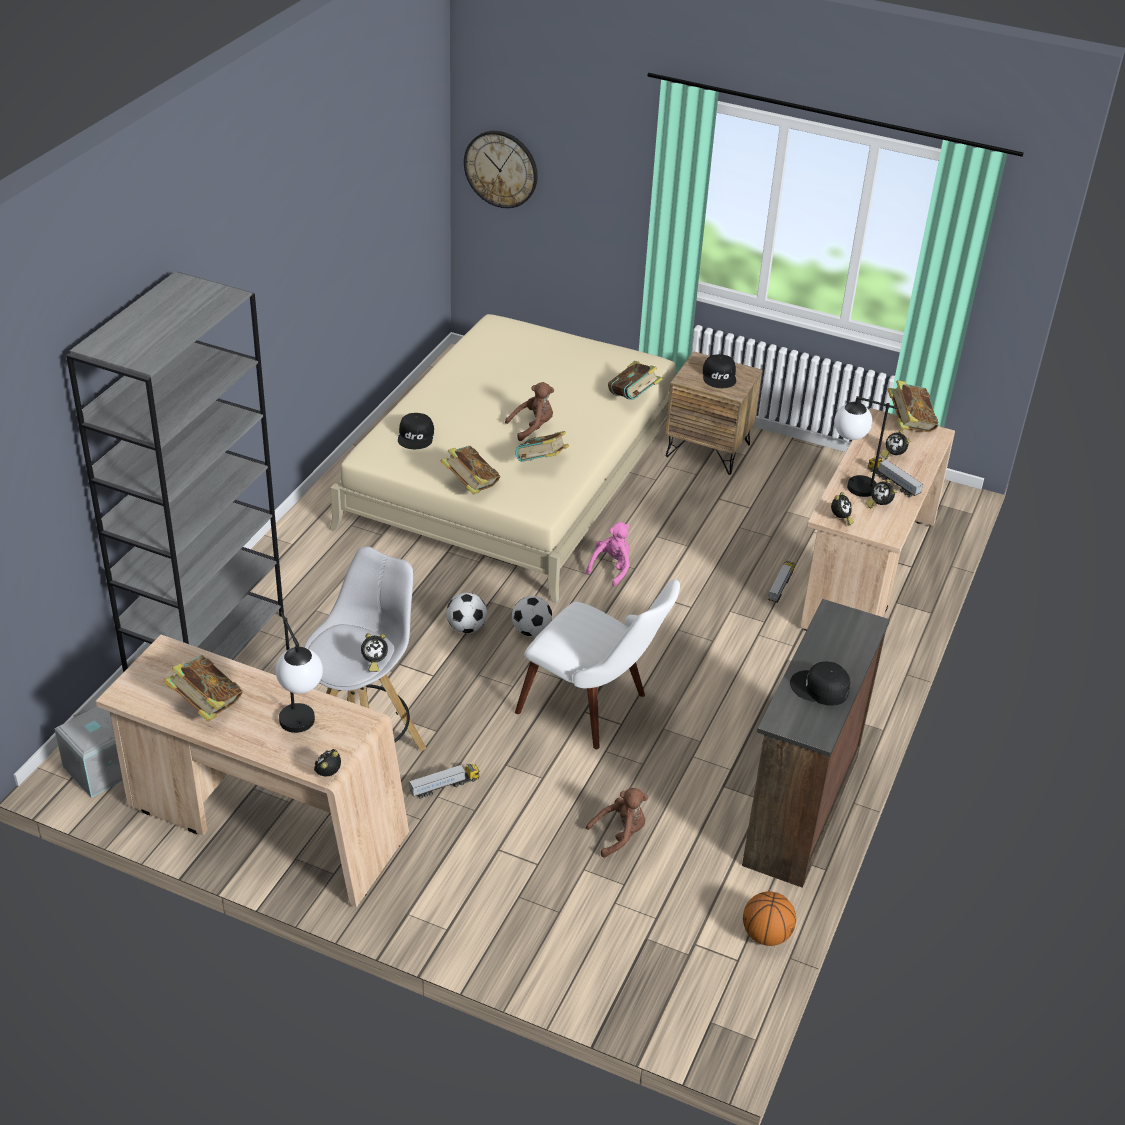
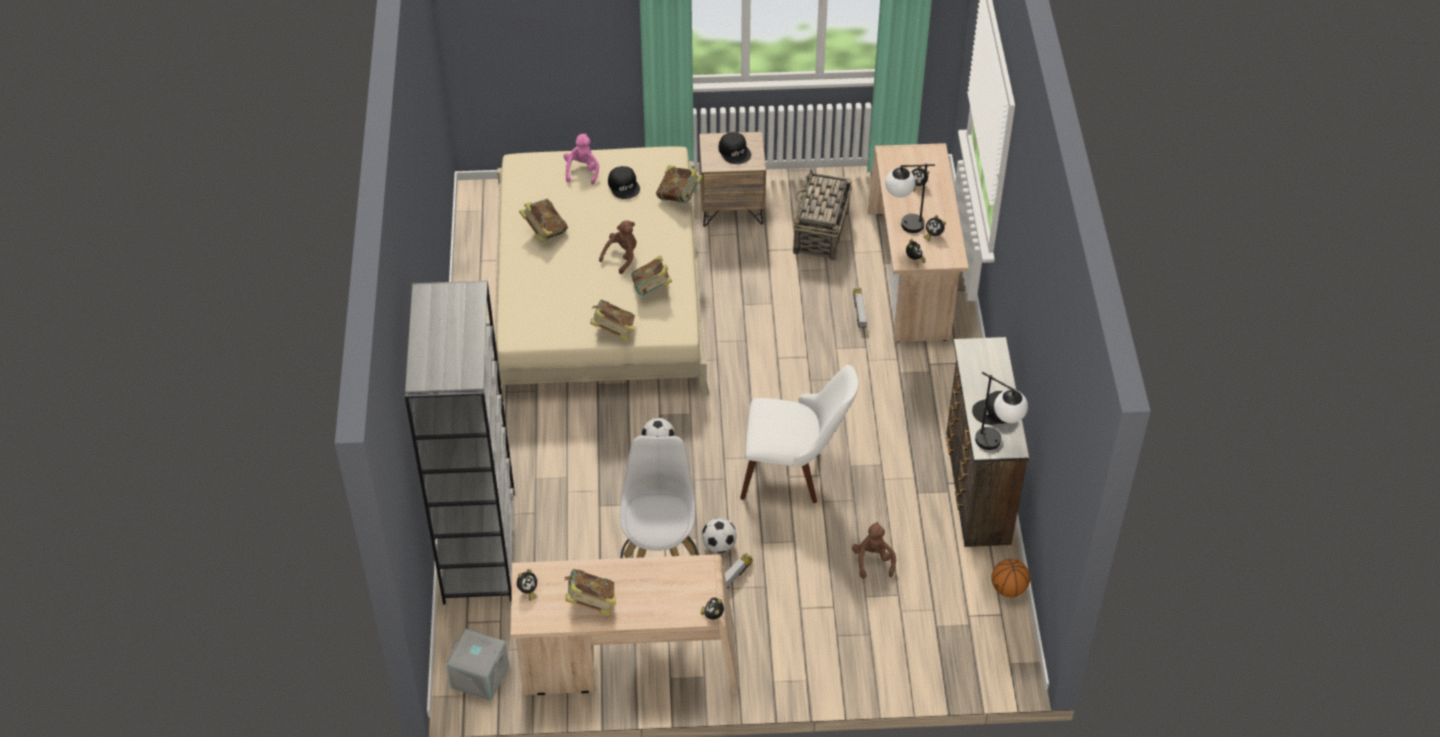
camera: 25 degrees left, 10 degrees up
table lamp [276,612,323,733] -> table lamp moved to [975,372,1028,450]
alarm clock [361,633,388,672] -> alarm clock moved to [517,569,537,600]
black cap [398,413,434,449] -> black cap moved to [608,166,640,199]
wall clock [464,131,538,208] -> none
football [512,596,552,637] -> football moved to [702,518,737,553]
pink plush toy [586,522,630,587] -> pink plush toy moved to [564,134,599,185]
brown plush toy [586,788,648,857] -> brown plush toy turned 45 degrees counterclockwise [852,522,896,579]
toy truck [868,457,923,497] -> none
book [887,380,938,432] -> book moved to [519,199,568,243]
none -> basket [793,170,852,261]

